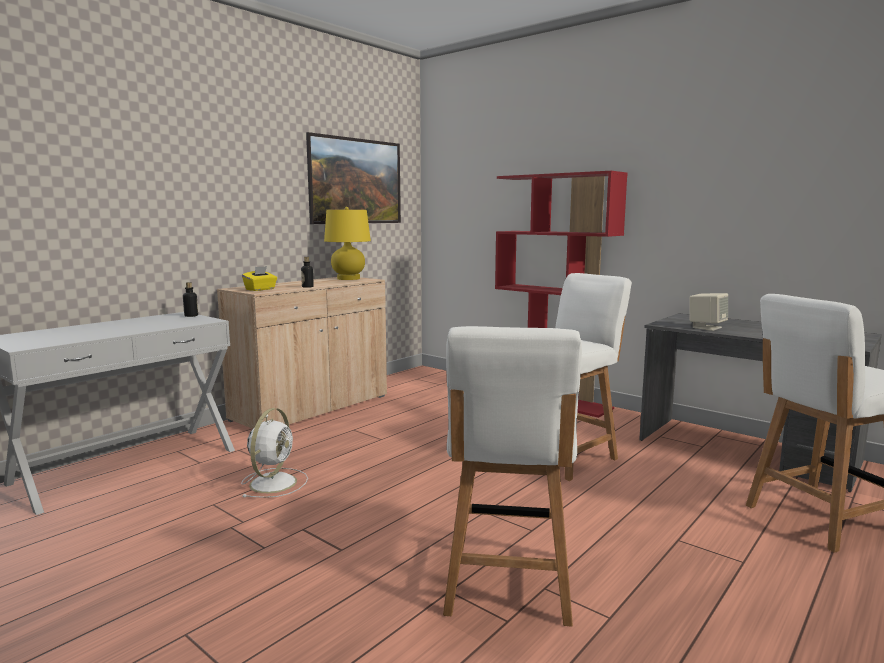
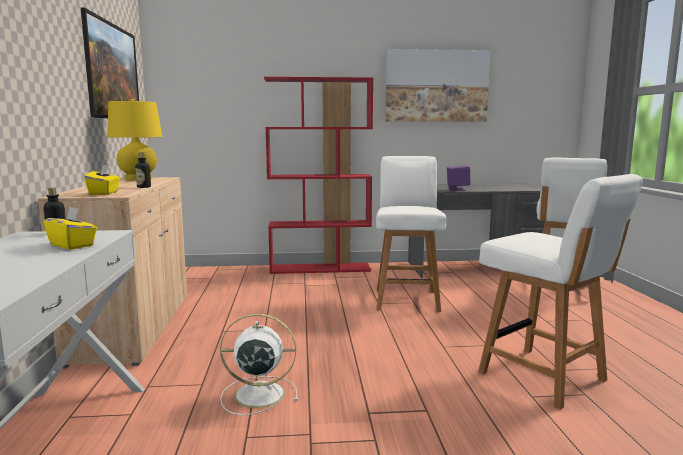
camera: 45 degrees left, 0 degrees up
white fan [241,408,308,498] -> white fan turned 60 degrees counterclockwise [220,314,298,415]
beige speaker [689,293,728,331] -> purple speaker [447,165,471,191]
none -> yellow tissue box [43,207,97,250]
none -> picture [385,49,491,122]

